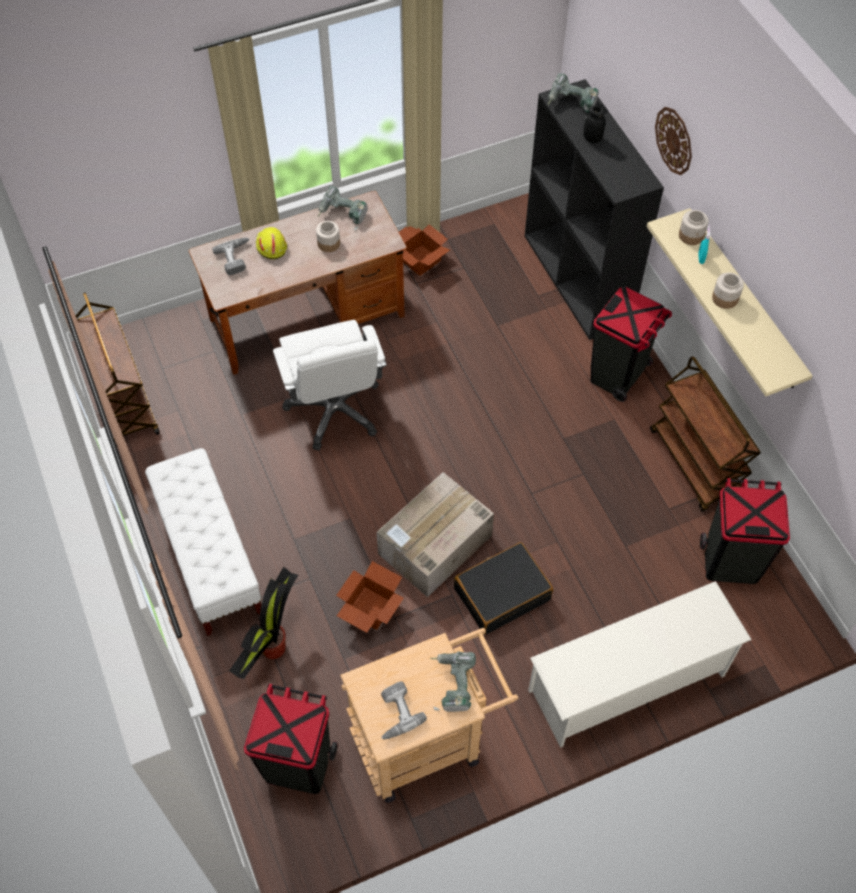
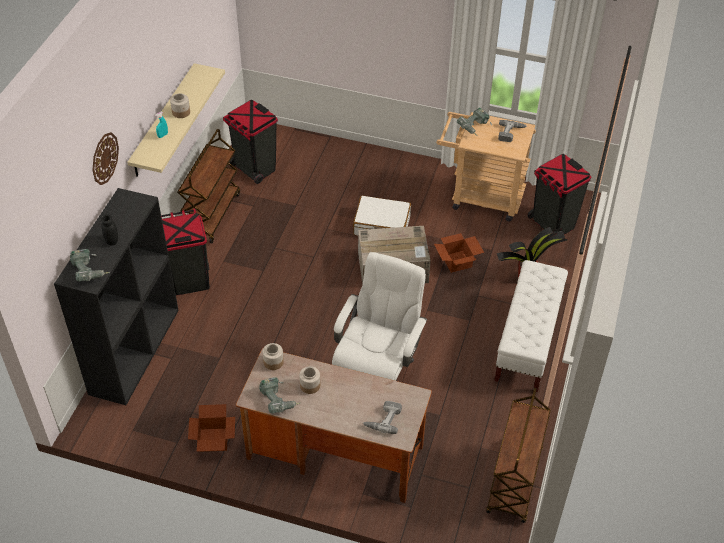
camera: 140 degrees left, 10 degrees down
yellow hard hat [256,227,287,259] -> none
black suitcase [454,542,553,635] -> white suitcase [353,195,411,236]
white shoe rack [528,581,752,748] -> none
jar [679,210,709,245] -> jar moved to [263,343,284,370]

